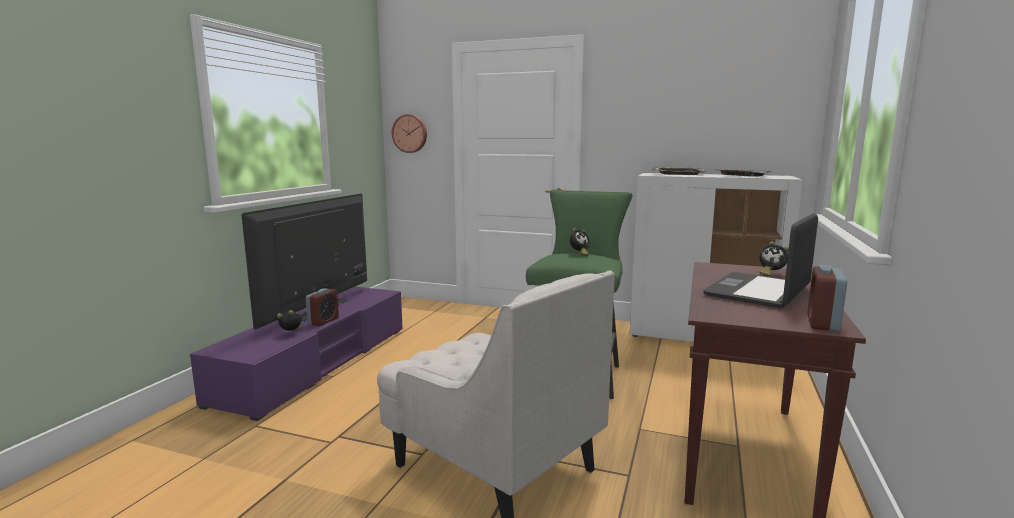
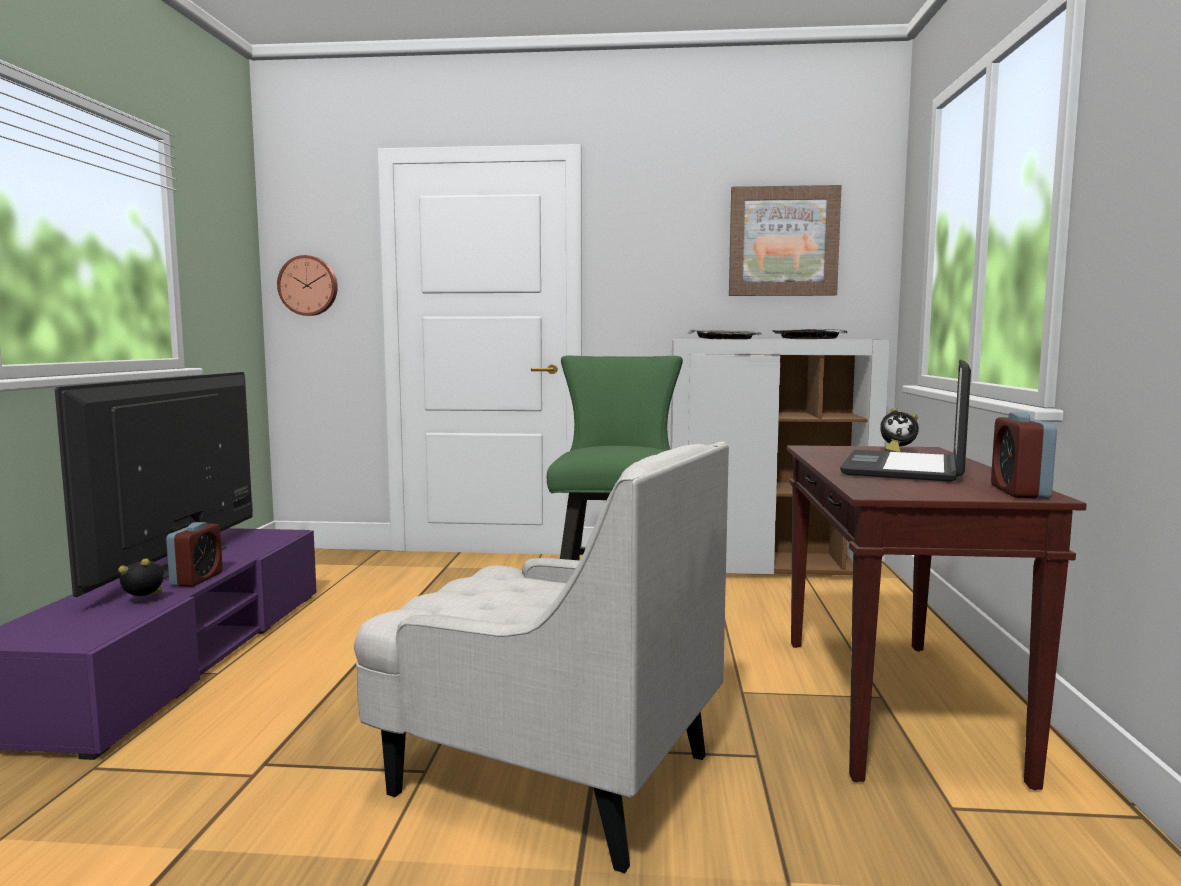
camera: 15 degrees left, 5 degrees down
alarm clock [570,228,590,256] -> none
none -> picture [729,185,842,296]

